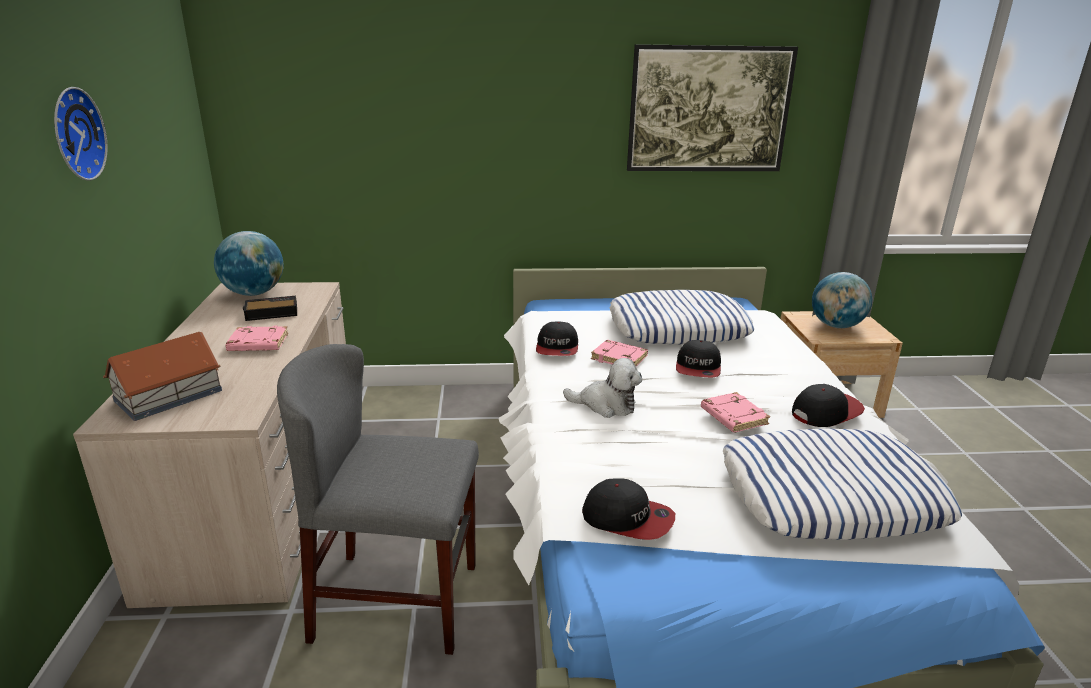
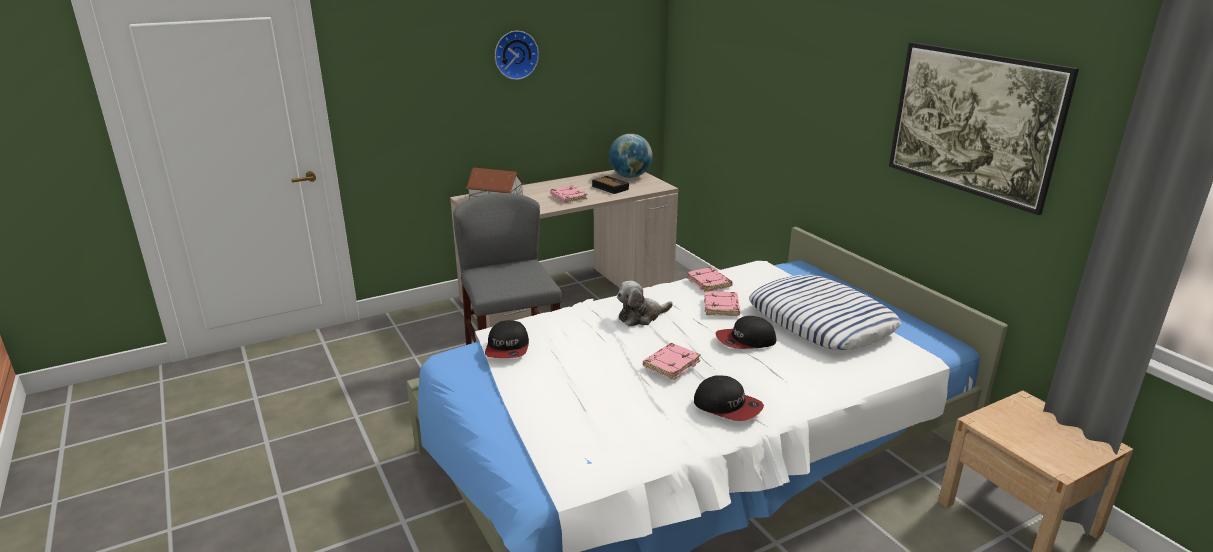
camera: 65 degrees right, 0 degrees up
cap [536,321,578,356] -> pink book [686,267,733,291]
plush toy [563,358,642,418] -> plush toy turned 75 degrees clockwise [617,281,673,326]
pillow [723,429,962,540] -> none
globe [812,272,872,328] -> none

